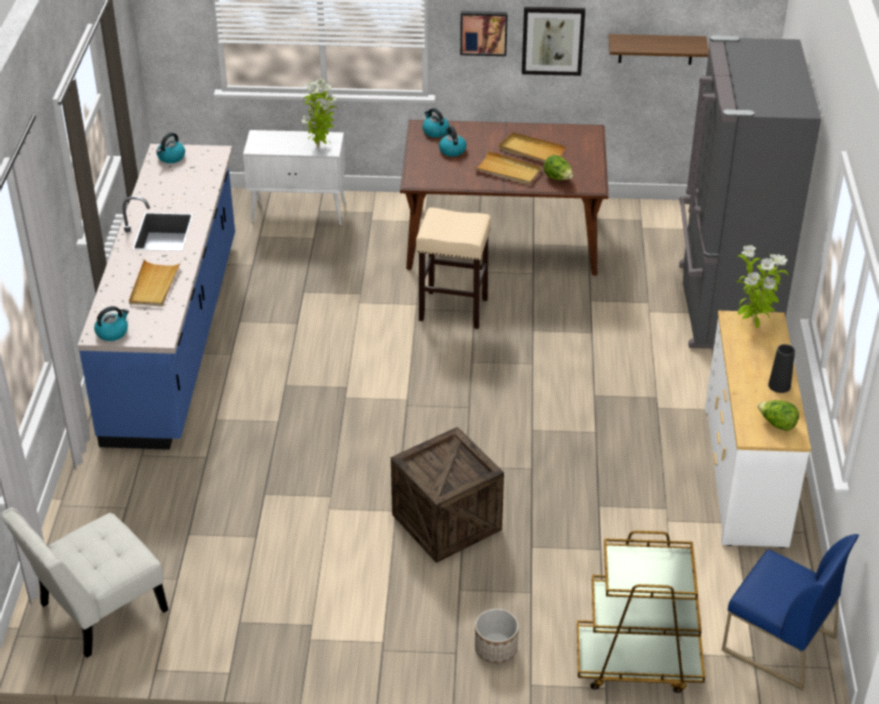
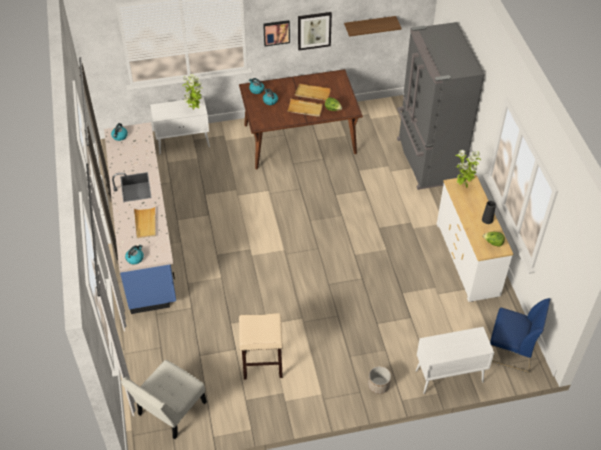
camera: 15 degrees left, 10 degrees up
crate [391,427,504,563] -> none
beige stool [416,207,491,329] -> beige stool moved to [239,313,283,380]
brown cart [577,531,705,693] -> white cabinet [416,327,494,394]

